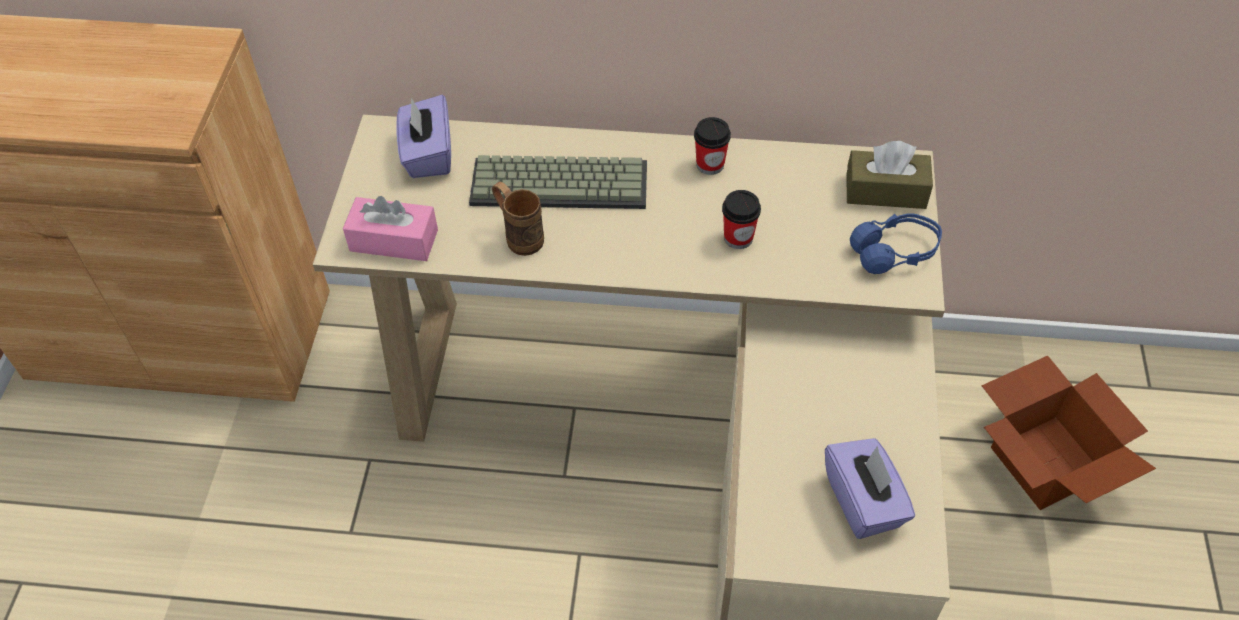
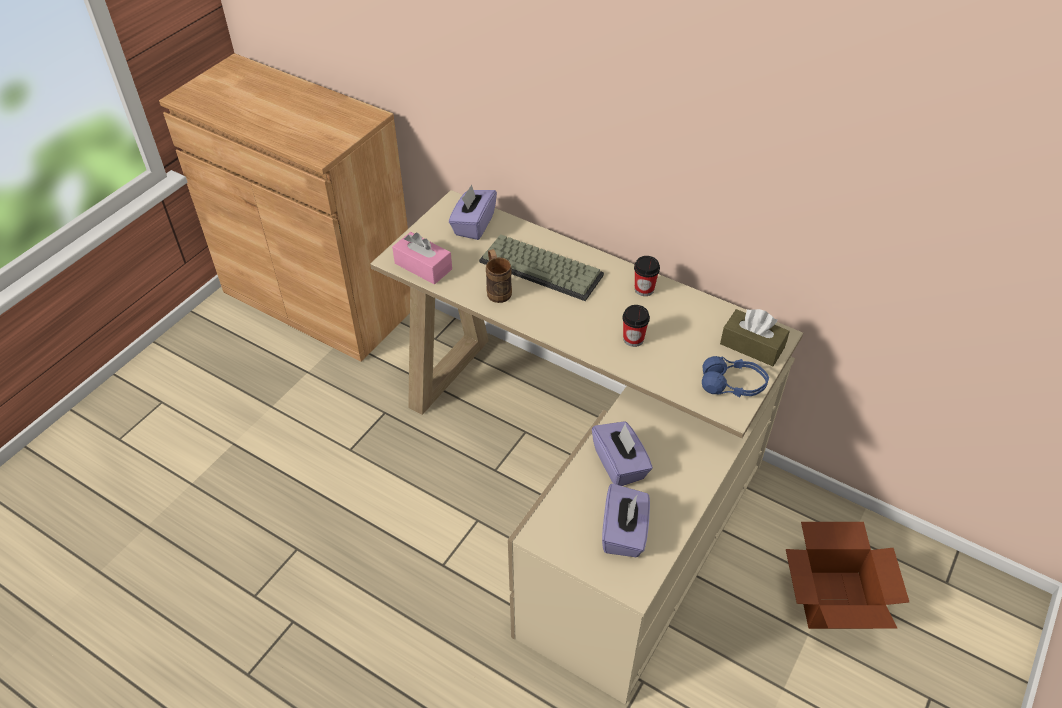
camera: 25 degrees right, 5 degrees down
none -> purple tissue box [592,421,653,486]

